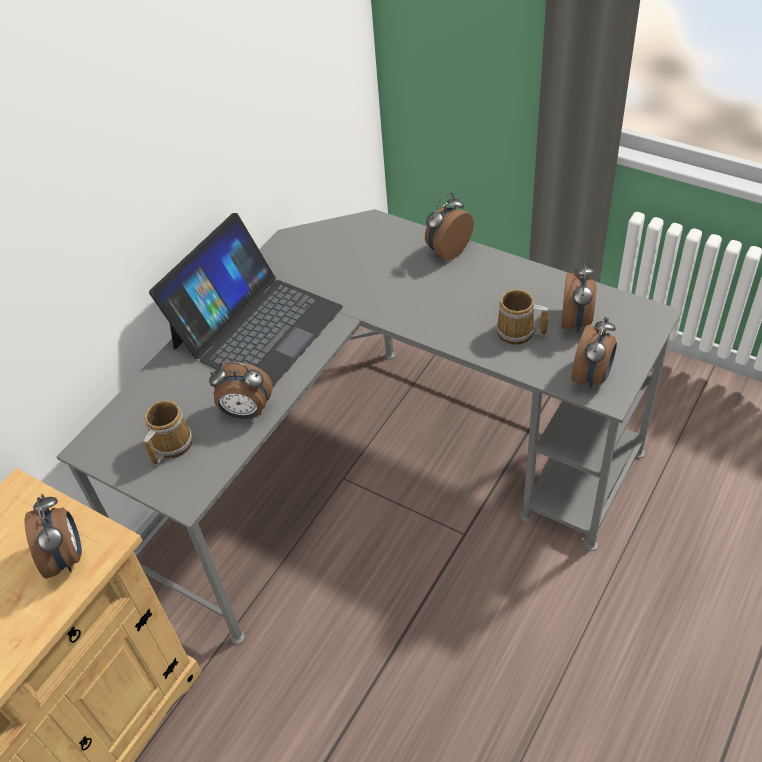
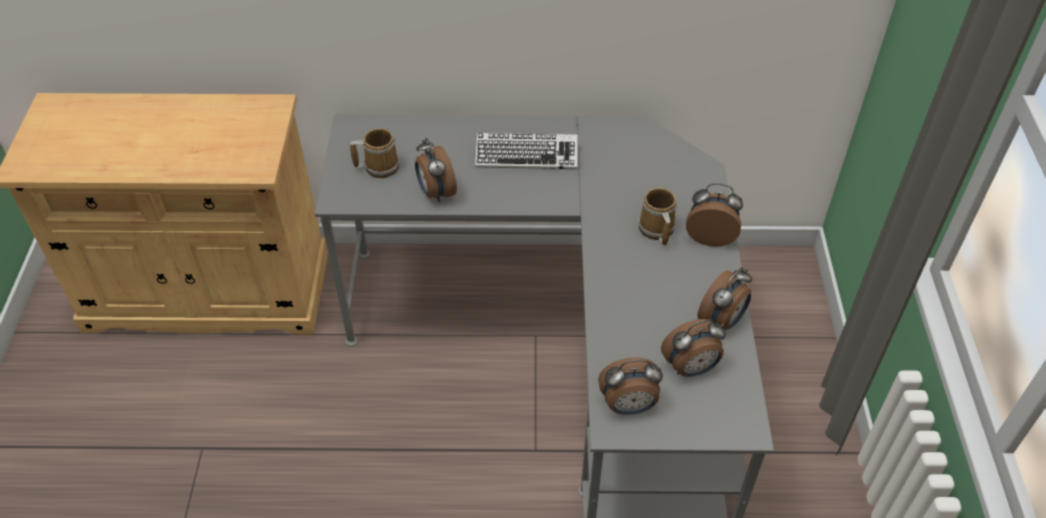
camera: 55 degrees right, 0 degrees up
alarm clock [25,494,82,579] -> alarm clock moved to [697,267,752,330]
laptop [149,213,343,386] -> keyboard [475,133,578,169]
mug [496,289,549,345] -> mug moved to [639,188,676,246]

